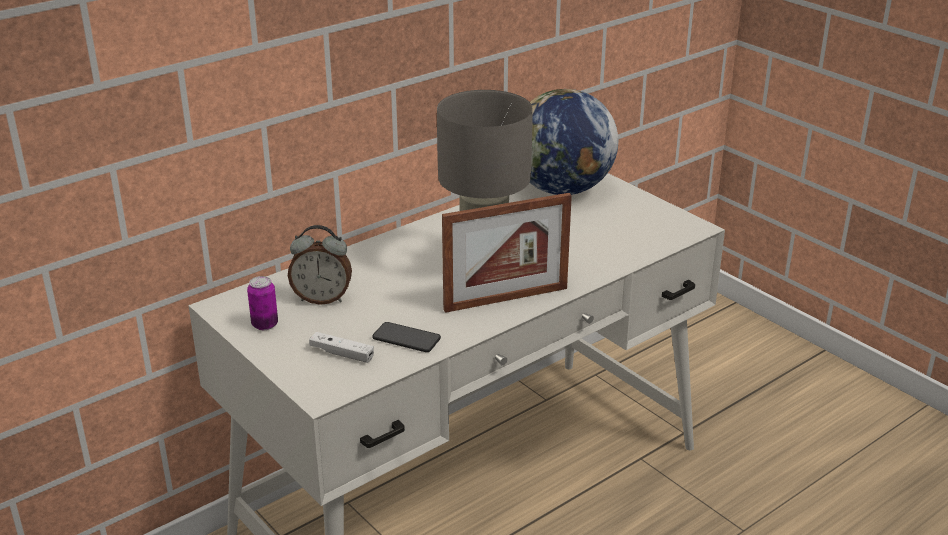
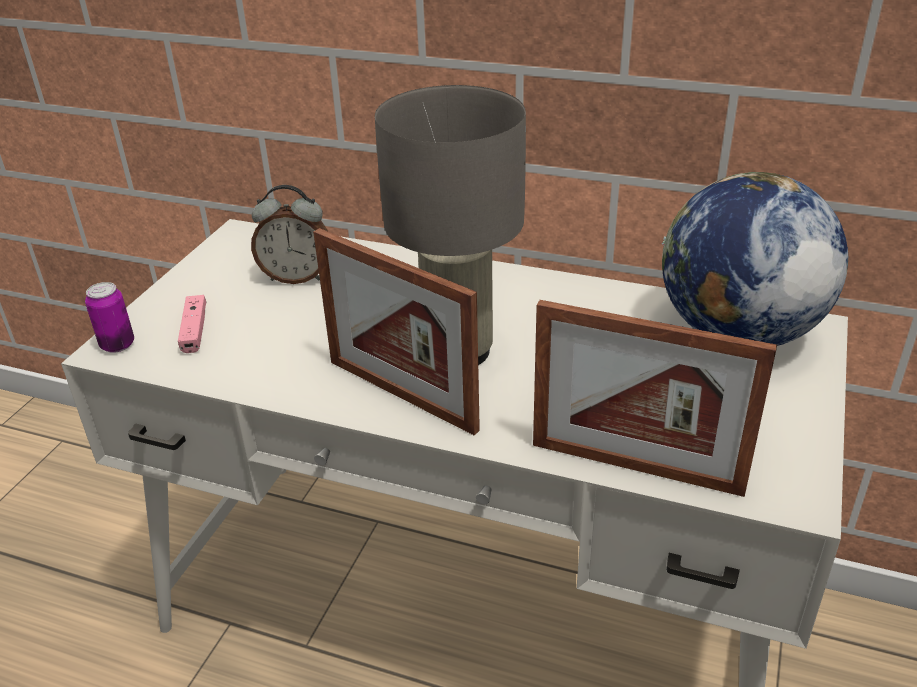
camera: 60 degrees right, 5 degrees up
can [247,276,278,330] -> can moved to [85,282,134,353]
alarm clock [288,225,352,305] -> alarm clock turned 60 degrees counterclockwise [251,185,328,284]
white game controller [309,332,374,363] -> pink game controller [178,295,206,353]
phone [372,322,441,352] -> none
none -> picture frame [533,300,777,497]

